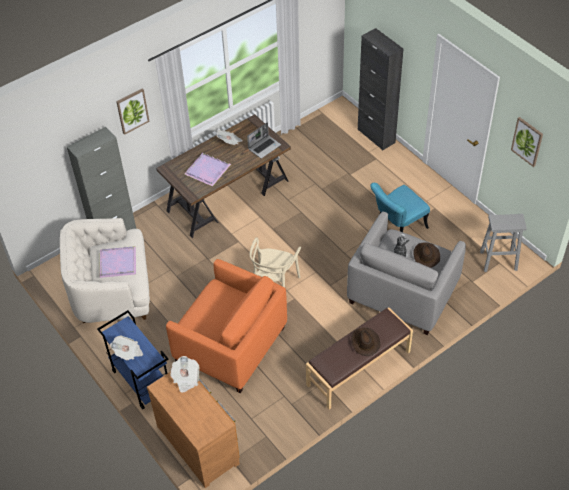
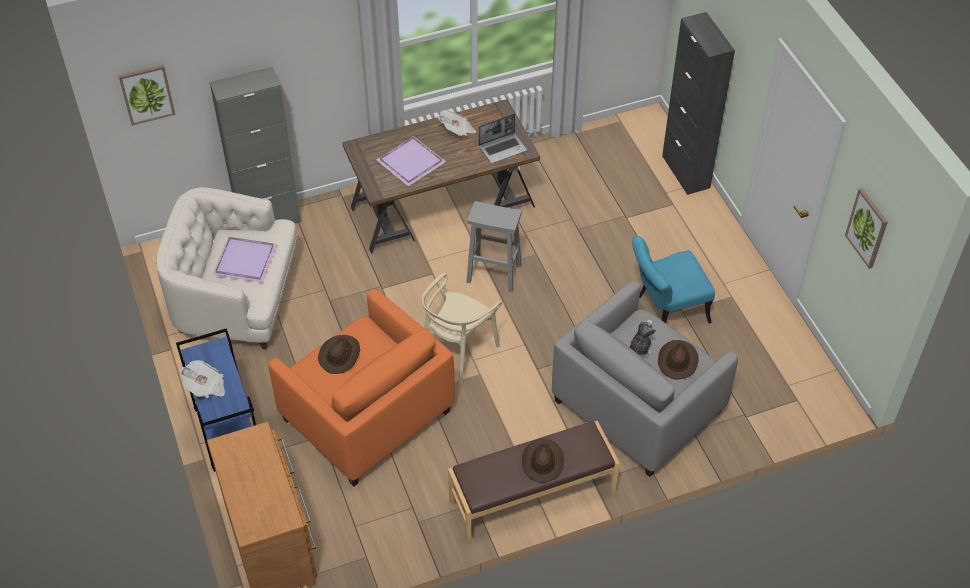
camera: 15 degrees right, 0 degrees up
picture [116,88,150,135] -> picture moved to [118,65,175,125]
newspaper [170,356,200,393] -> none
grey stool [480,214,527,272] -> grey stool moved to [466,201,522,292]
none -> brown hat [318,335,360,374]

